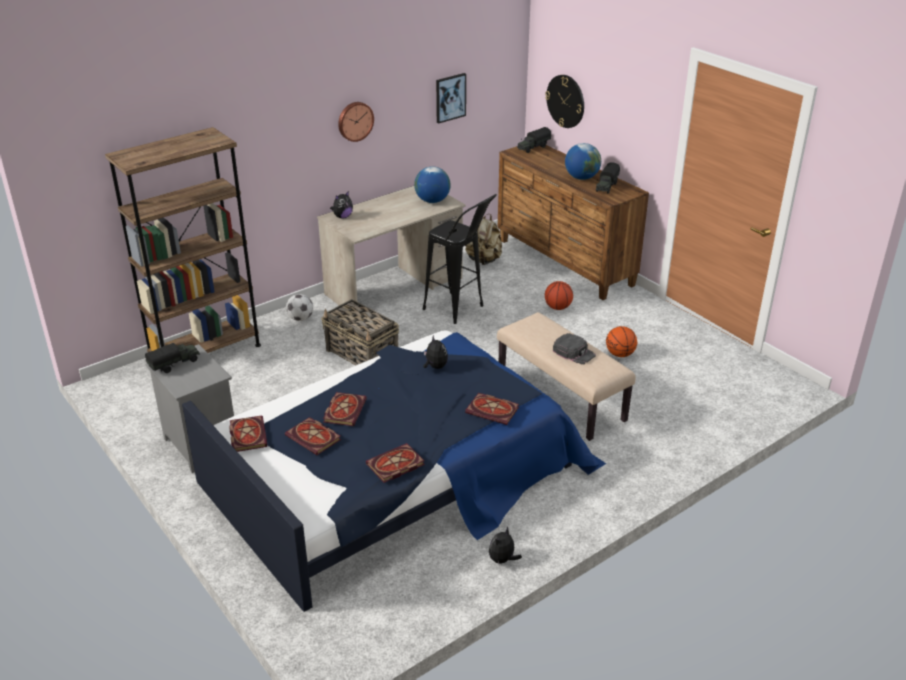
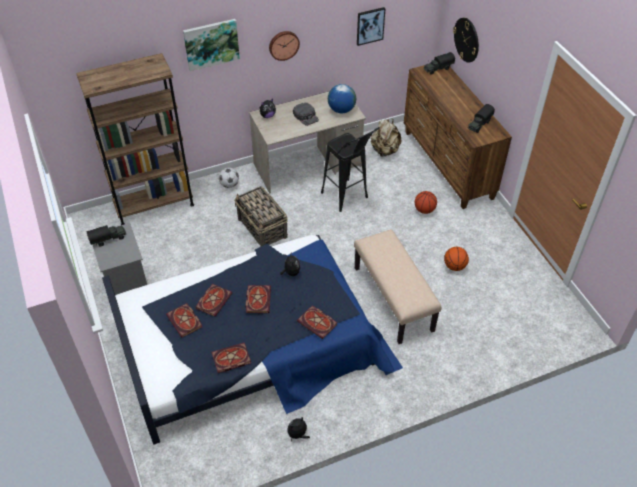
camera: 15 degrees right, 15 degrees up
book [229,415,268,452] -> book moved to [245,285,271,313]
black cap [553,333,596,364] -> black cap moved to [293,102,319,126]
globe [565,143,601,180] -> none
none -> picture [183,19,240,71]

